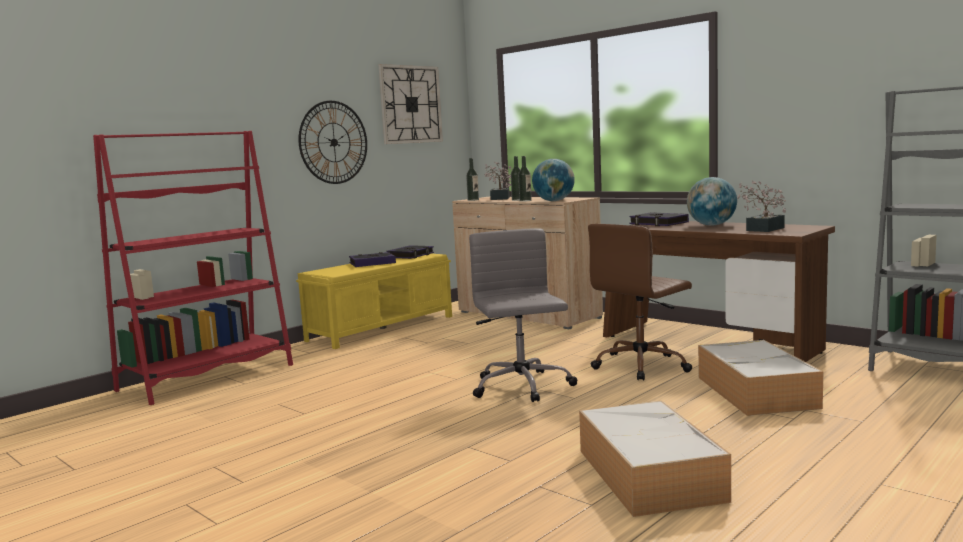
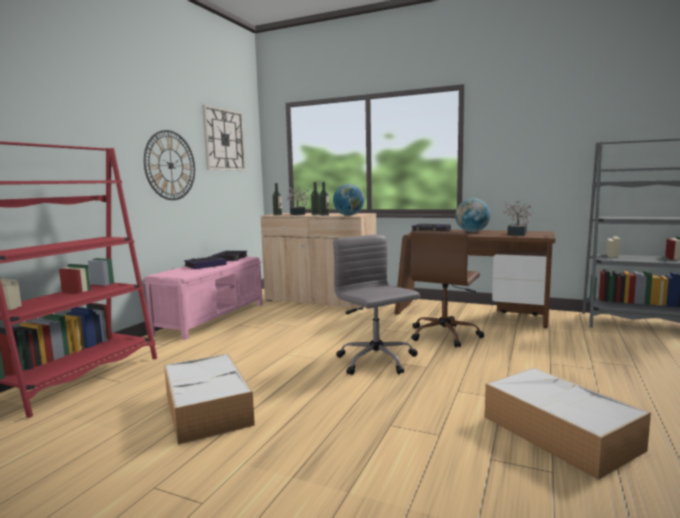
camera: 20 degrees left, 0 degrees up
yellow bench [296,254,452,349] -> pink bench [143,257,263,340]
storage box [698,340,823,416] -> storage box moved to [164,354,255,444]

